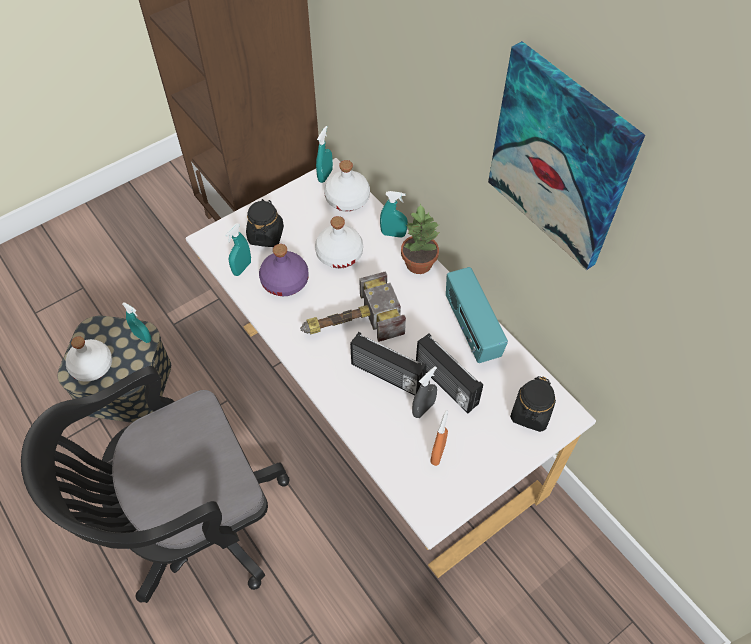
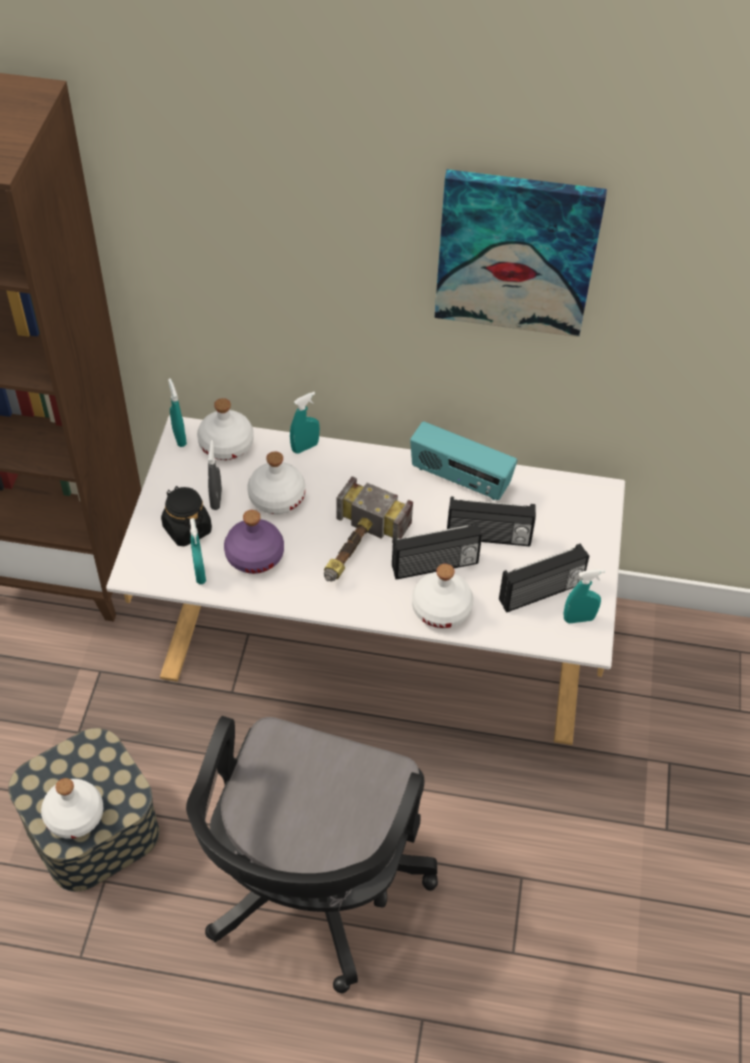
camera: 45 degrees left, 5 degrees down
turquoise spray bottle [122,302,151,343] -> turquoise spray bottle moved to [564,569,605,623]
potted plant [401,204,440,274] -> none
grey spray bottle [412,366,437,418] -> grey spray bottle moved to [208,440,222,510]
orange spray bottle [431,410,448,466] -> radio [499,543,589,613]
black jar [510,376,556,432] -> none
none -> white bottle [412,564,473,628]

